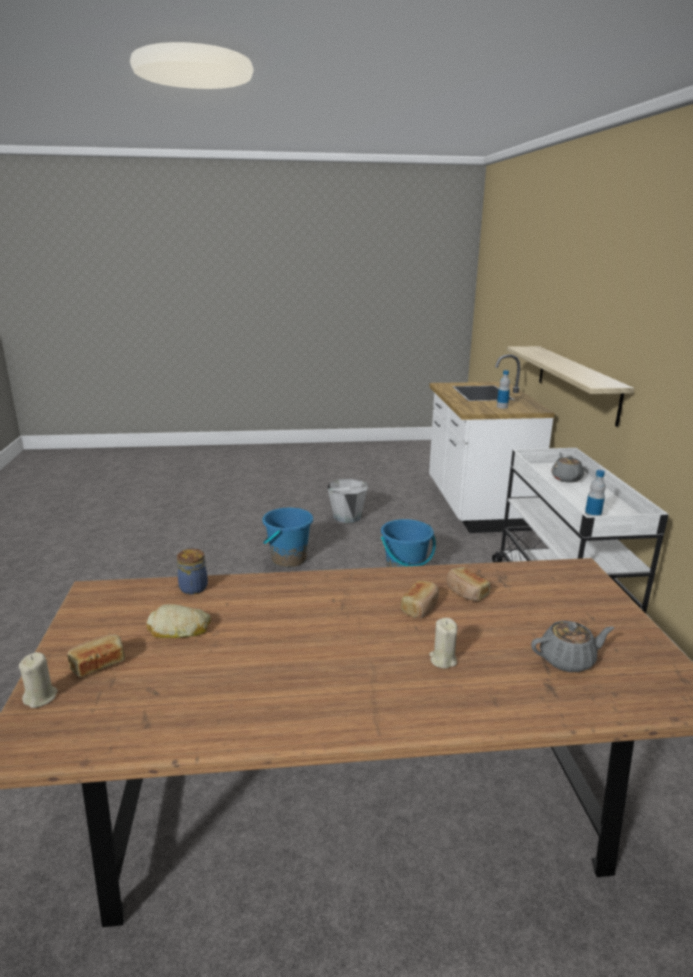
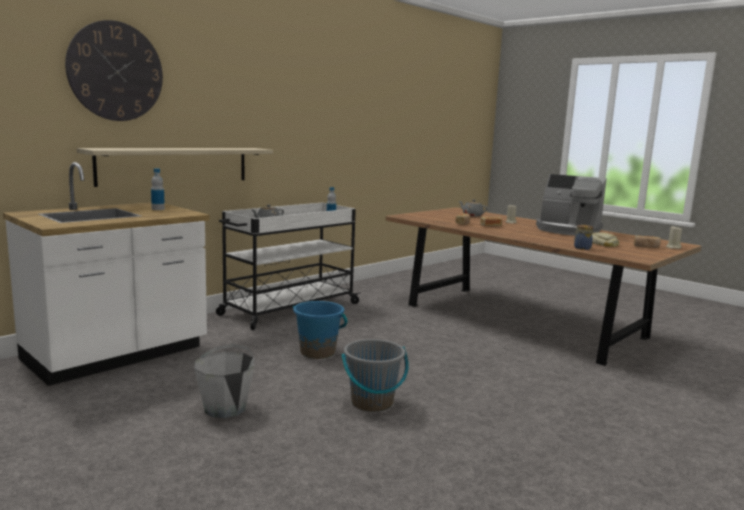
camera: 130 degrees left, 10 degrees down
blue bucket [262,508,313,567] -> grey bucket [342,339,409,412]
none -> wall clock [65,20,163,121]
none -> coffee machine [536,174,607,236]

